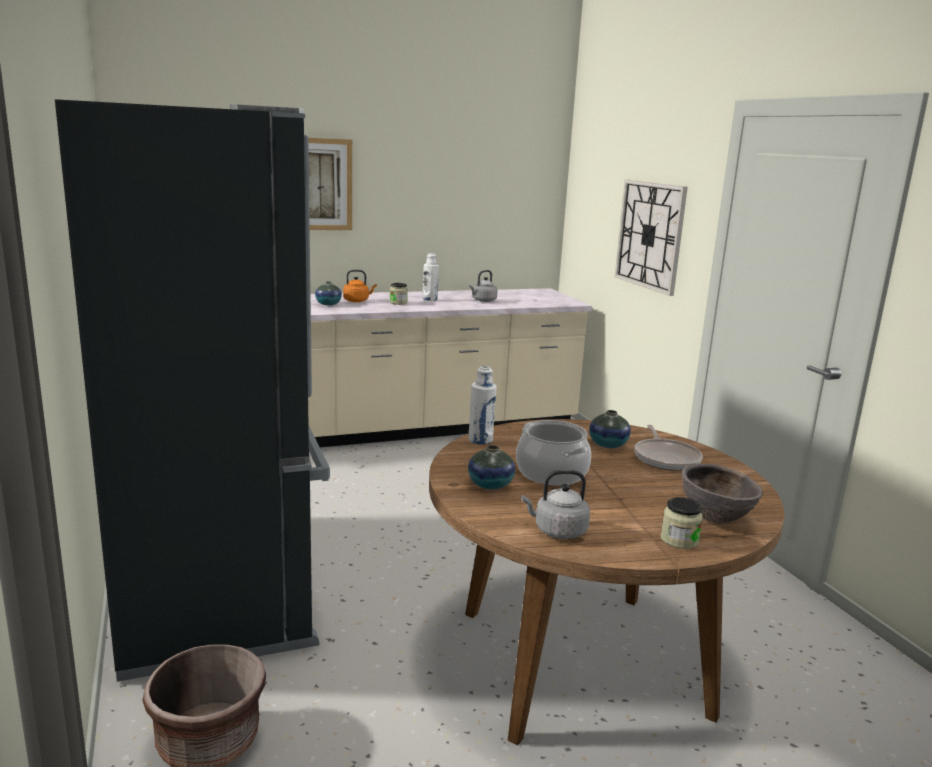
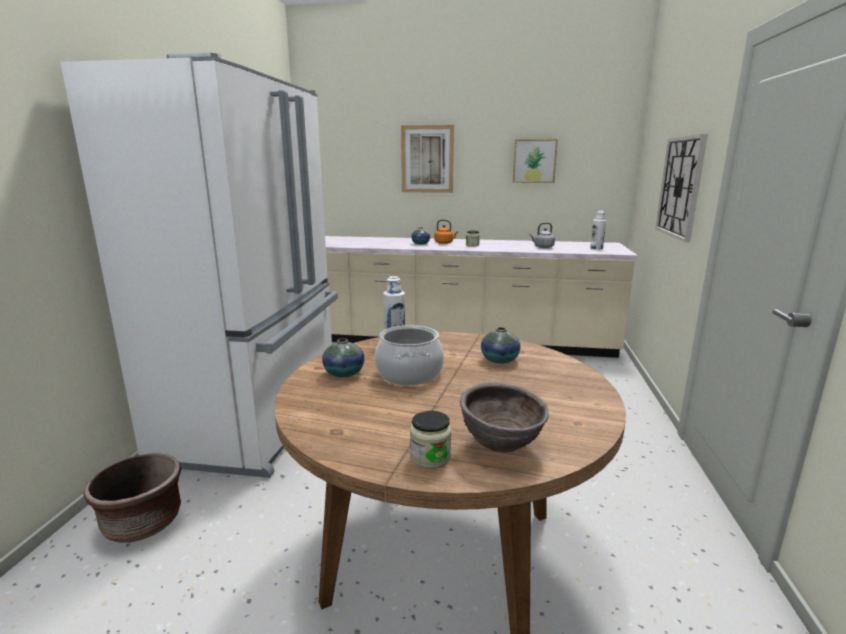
camera: 30 degrees right, 0 degrees up
black fridge [55,99,330,682] -> white fridge [60,53,338,478]
white bottle [423,253,439,301] -> white bottle moved to [590,211,606,250]
grey kettle [521,470,590,539] -> none
frying pan [634,425,703,471] -> none
none -> picture [513,139,558,183]

